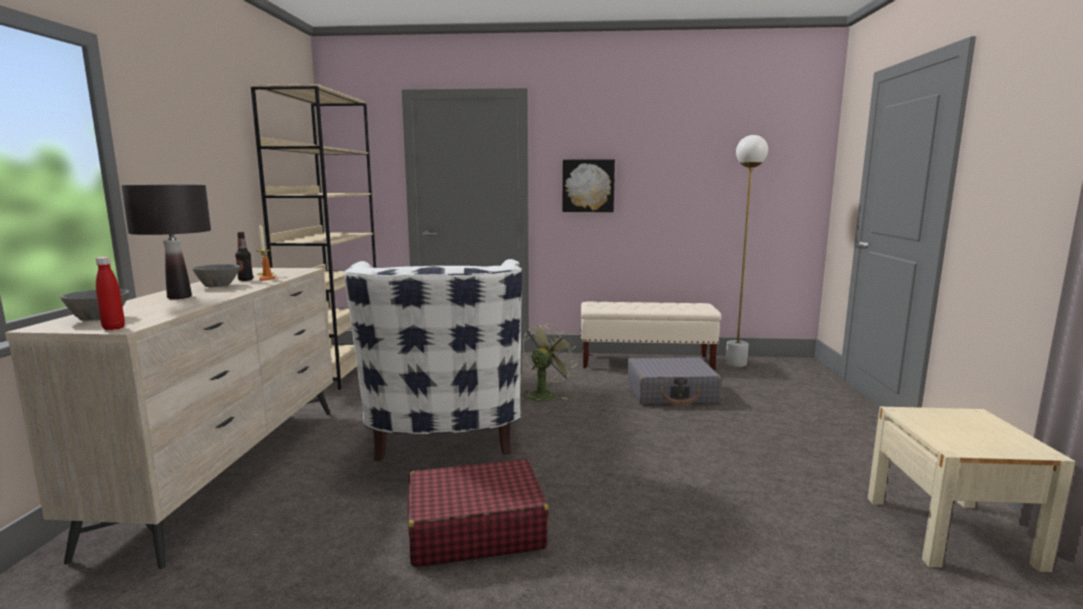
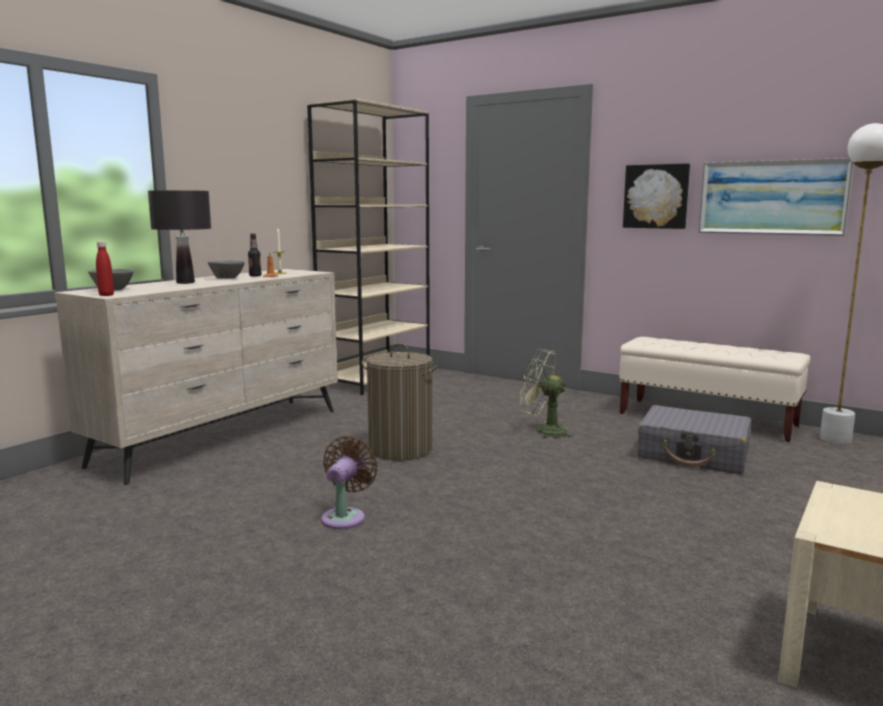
camera: 30 degrees right, 0 degrees up
white armchair [344,259,522,461] -> laundry basket [362,343,438,461]
red suitcase [408,459,549,567] -> brown fan [321,436,377,529]
green fan [520,322,578,402] -> green fan turned 135 degrees counterclockwise [520,349,574,439]
none -> picture [698,158,854,236]

